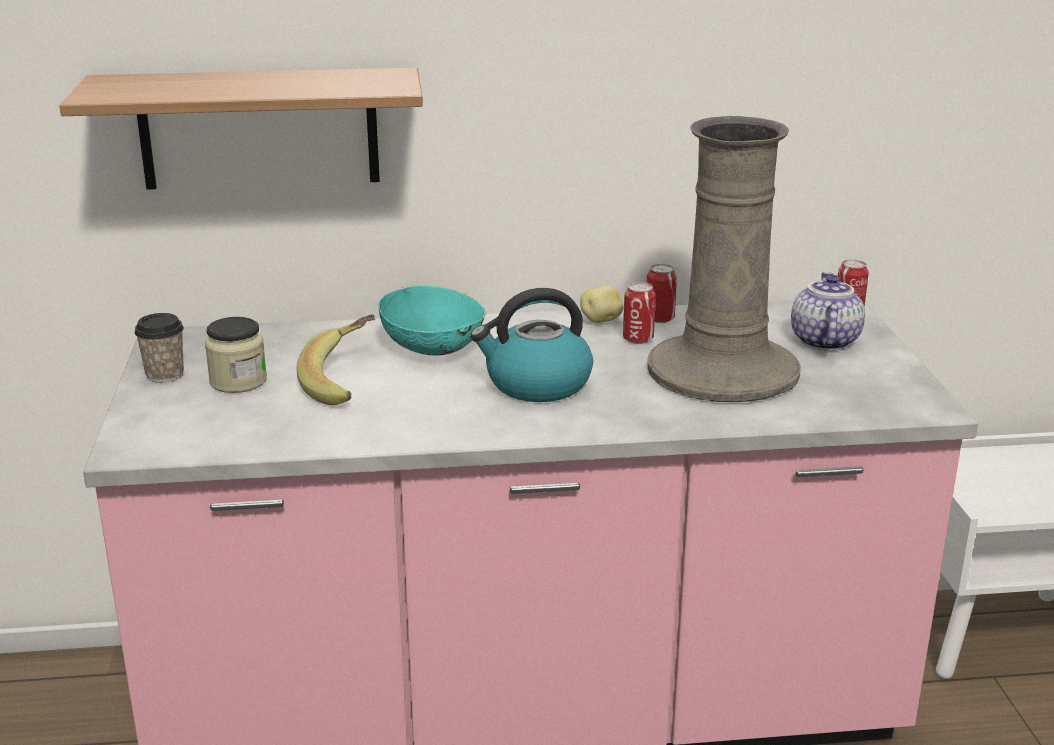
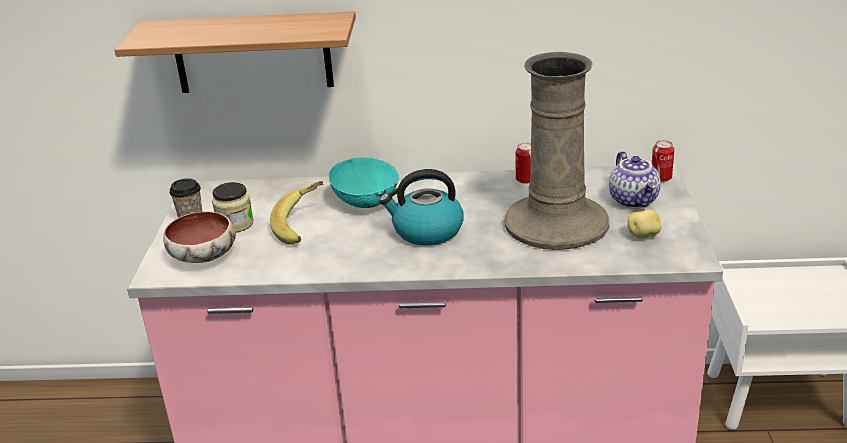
camera: 10 degrees right, 5 degrees up
potato [580,285,623,323] -> potato moved to [627,210,661,239]
can [623,282,656,344] -> none
teapot [791,272,865,351] -> teapot turned 150 degrees clockwise [609,151,661,209]
none -> bowl [163,211,236,263]

